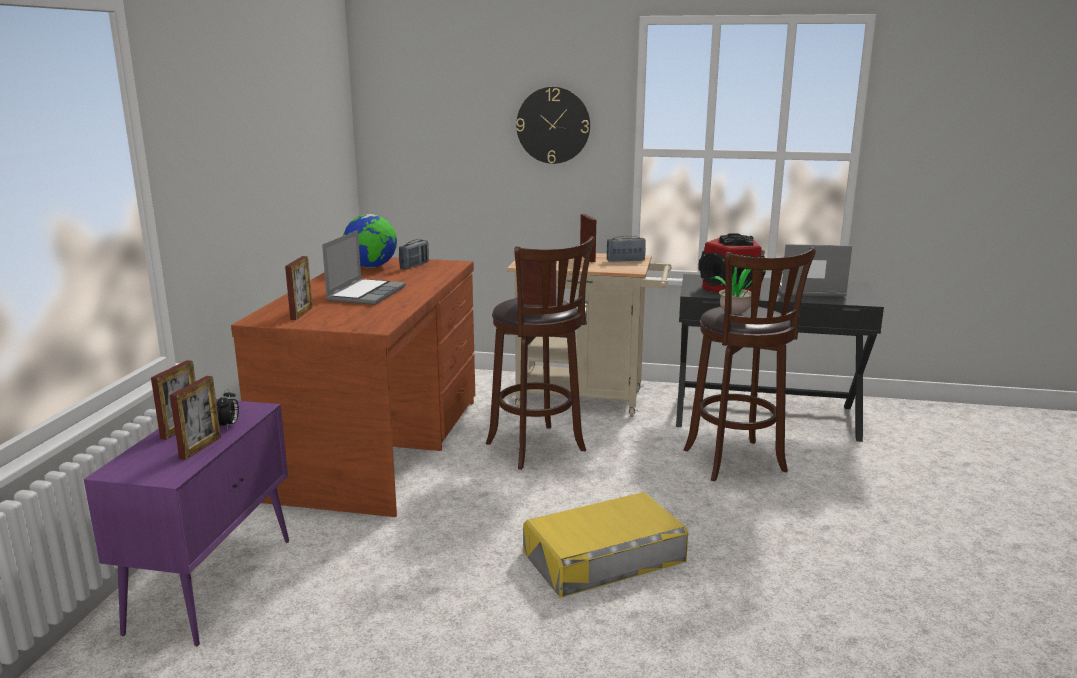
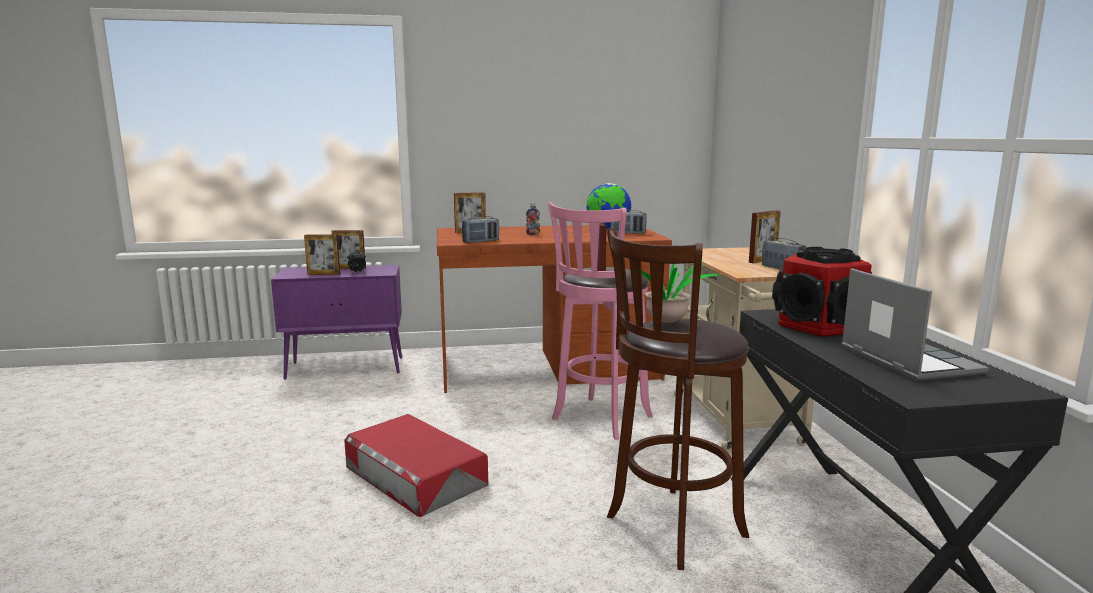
camera: 70 degrees right, 5 degrees down
laptop [322,230,406,305] -> bottle [526,202,540,235]
brown stool [486,236,595,470] -> pink stool [548,202,653,440]
wall clock [516,87,590,164] -> none
yellow storage box [523,492,688,597] -> red storage box [344,414,488,517]
none -> radio [462,216,499,243]

